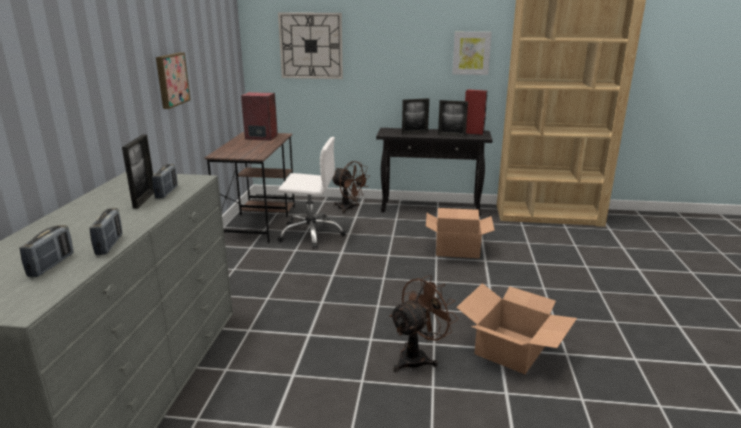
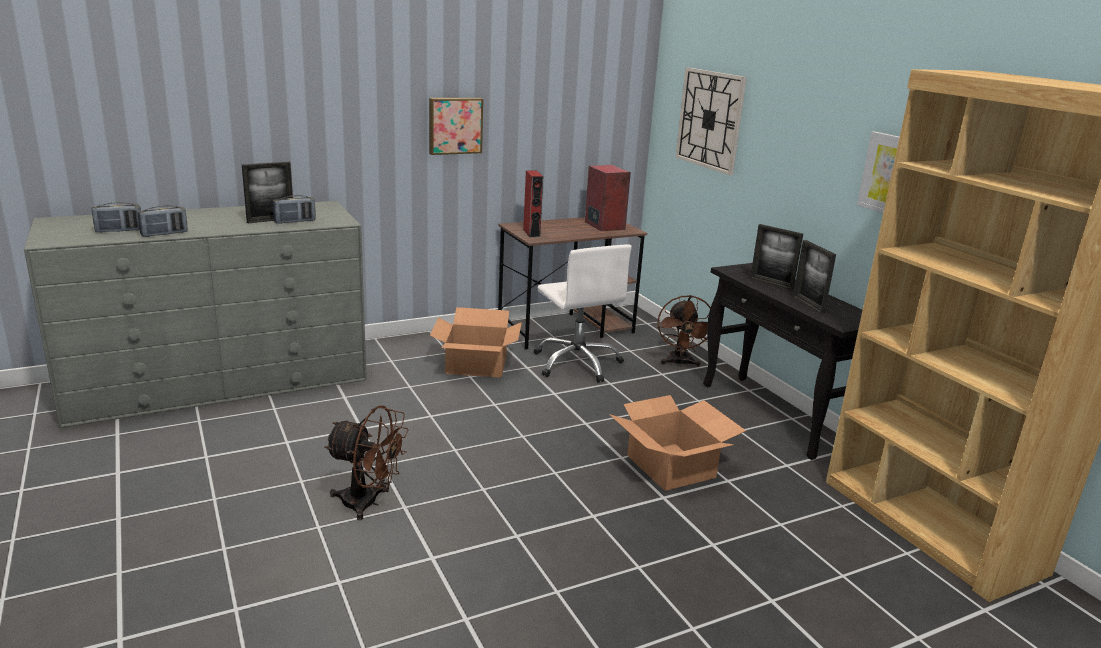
camera: 55 degrees right, 0 degrees up
cardboard box [456,283,577,374] -> cardboard box moved to [430,307,522,378]
red speaker [465,89,487,135] -> red speaker moved to [523,170,543,237]

